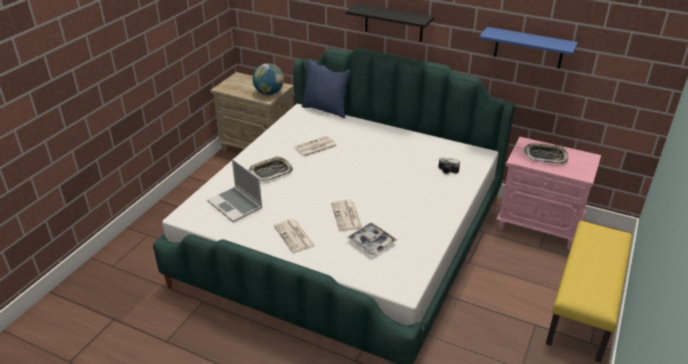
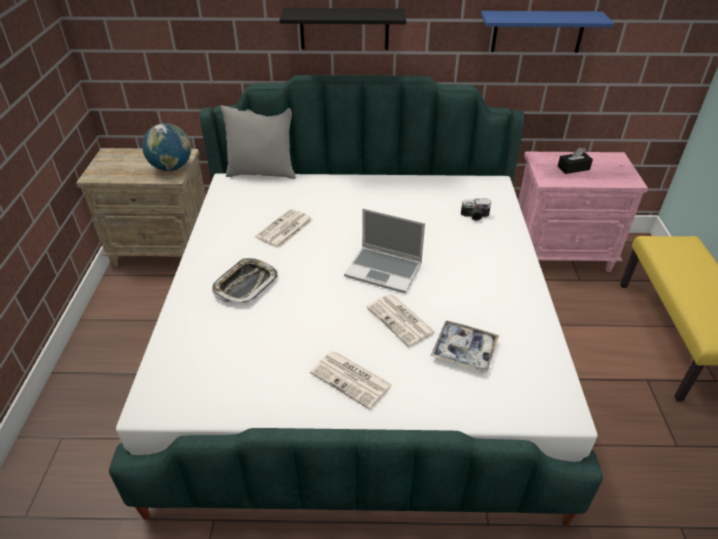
camera: 25 degrees left, 5 degrees up
laptop [207,159,263,222] -> laptop moved to [344,208,425,293]
blue pillow [302,59,351,118] -> grey pillow [220,105,296,179]
tray [524,143,568,164] -> black tissue box [557,147,593,174]

